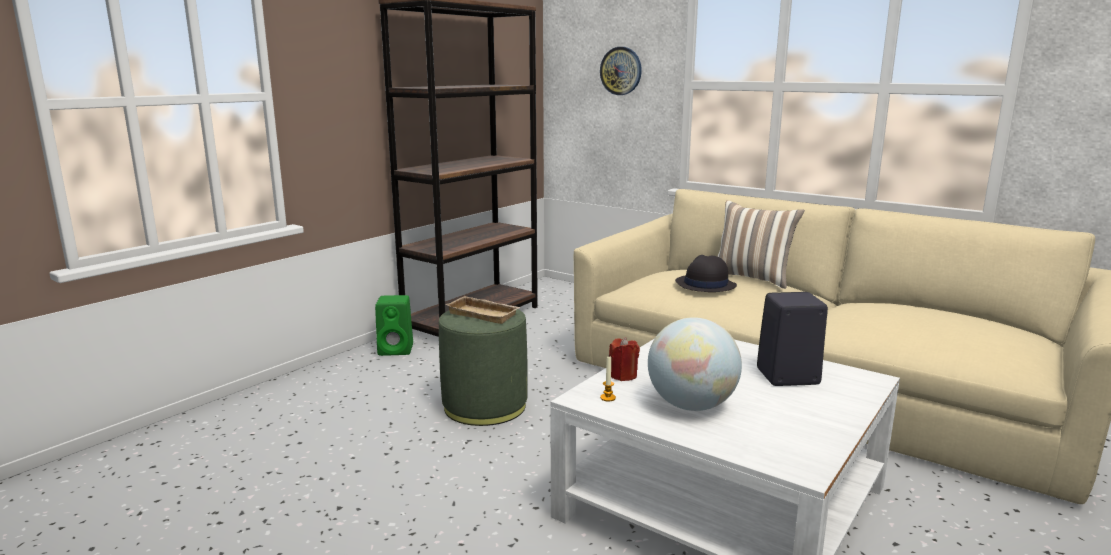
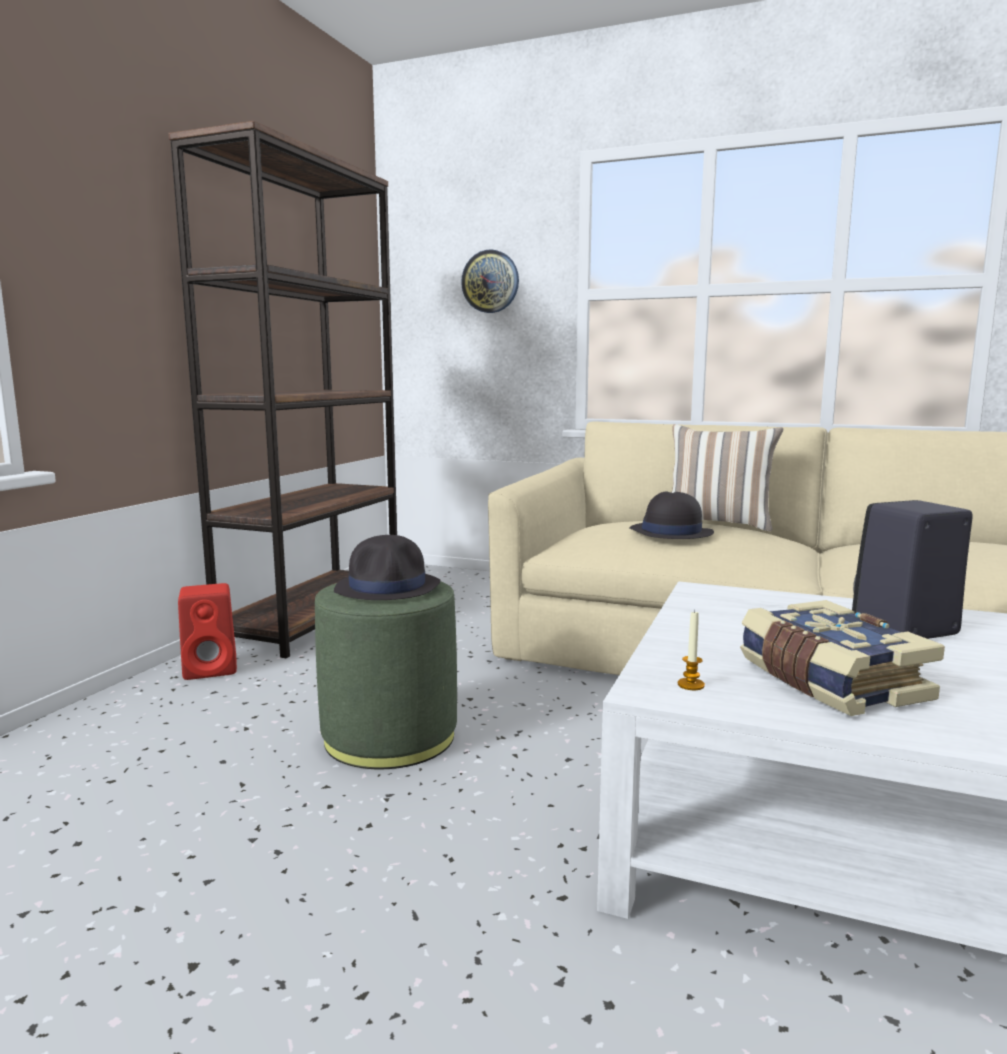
camera: 15 degrees left, 5 degrees down
green speaker [375,295,413,356] -> red speaker [178,583,237,680]
beige tray [445,296,521,324] -> black hat [334,535,440,600]
red candle [609,337,640,381] -> none
globe [648,317,742,411] -> book [740,600,945,716]

